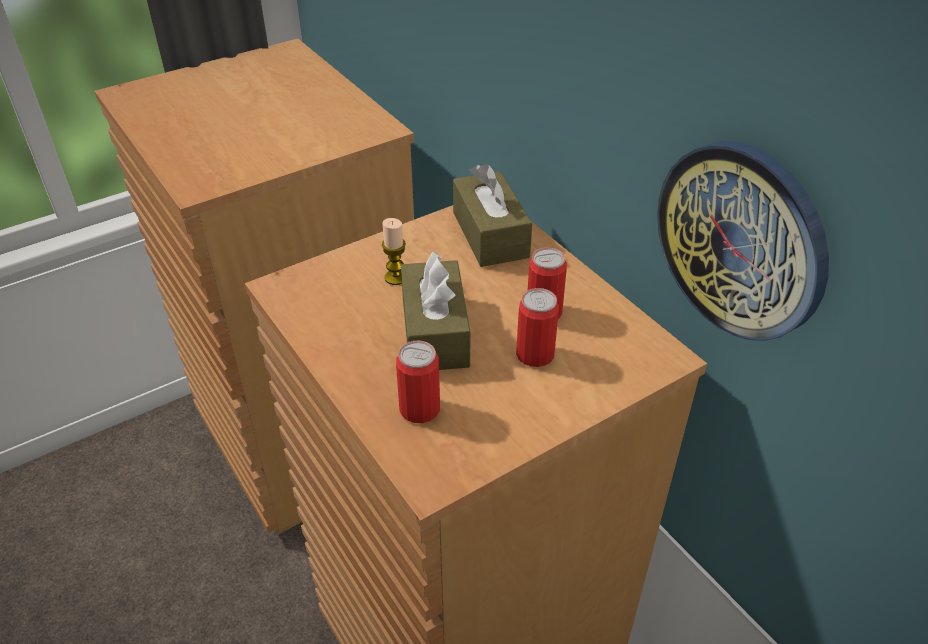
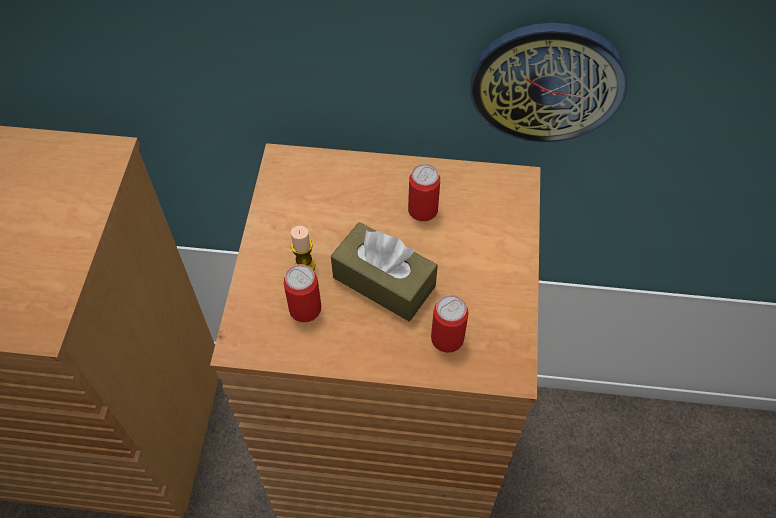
camera: 50 degrees left, 15 degrees up
brown tissue box [453,164,532,267] -> none
can [516,288,559,367] -> can moved to [284,264,321,322]

